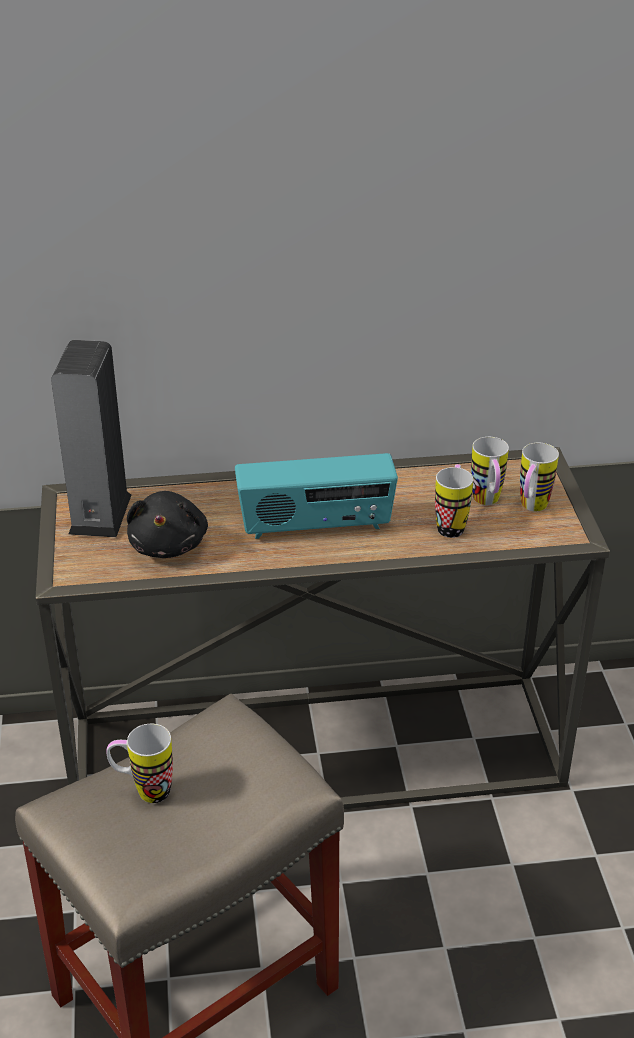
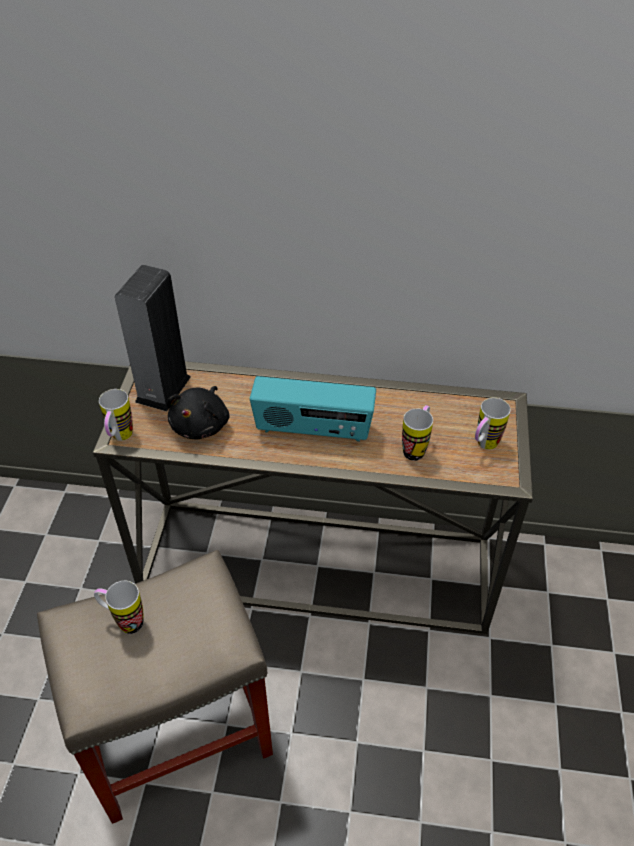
camera: 15 degrees right, 10 degrees up
mug [471,437,509,505] -> mug moved to [99,389,133,441]

